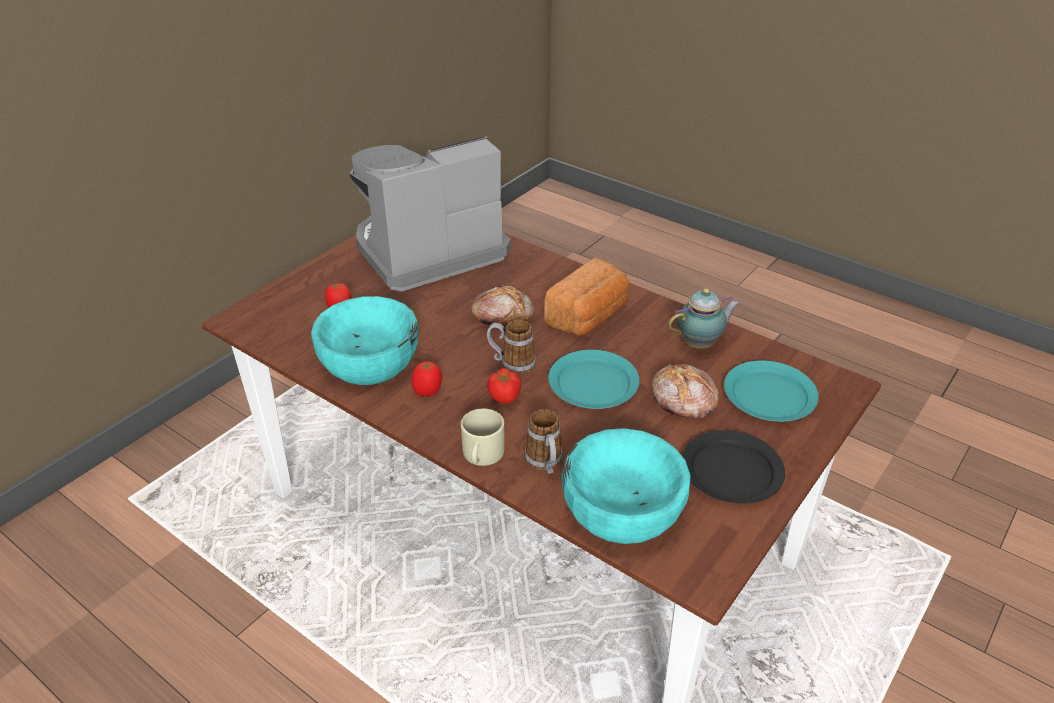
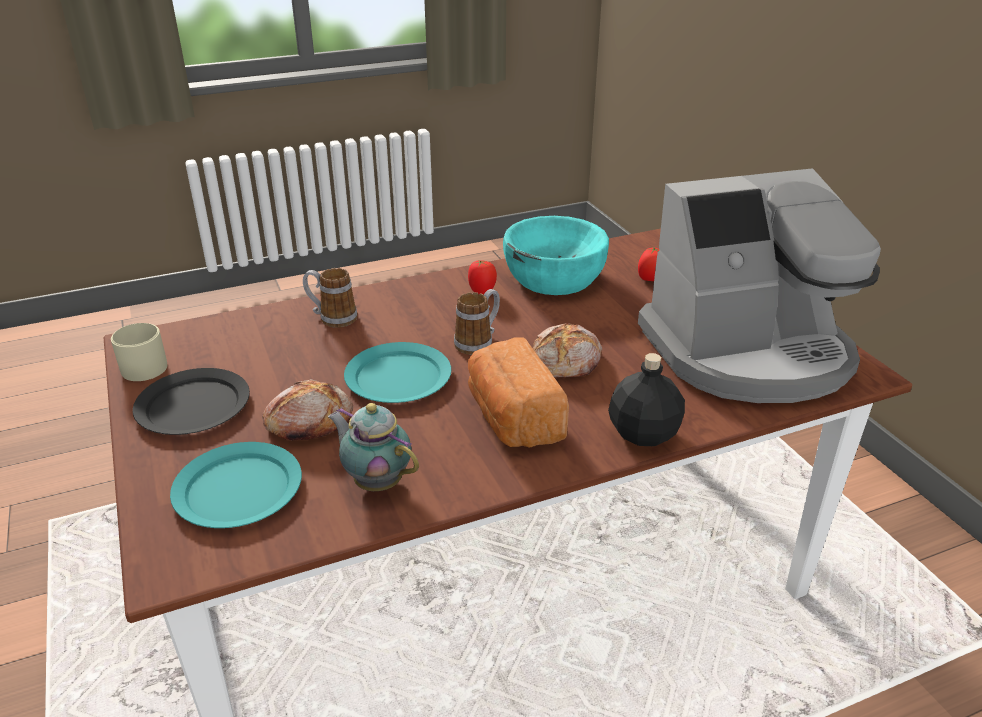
camera: 120 degrees right, 5 degrees down
coffee machine [349,136,511,291] -> coffee machine turned 75 degrees clockwise [638,168,881,403]
beige mug [461,409,505,466] -> beige mug moved to [111,323,167,381]
tomato [487,368,521,404] -> none
turquoise bowl [561,428,691,544] -> none
teapot [668,288,740,349] -> teapot turned 120 degrees clockwise [328,403,419,491]
none -> black bottle [608,353,685,446]

